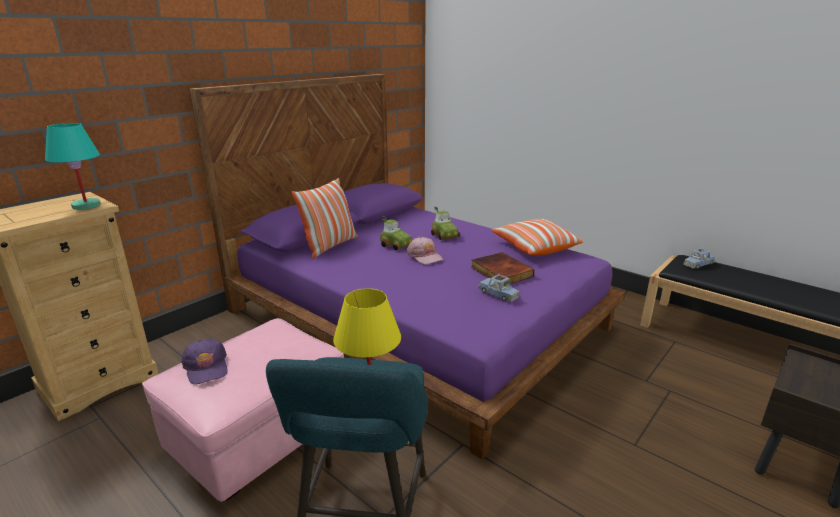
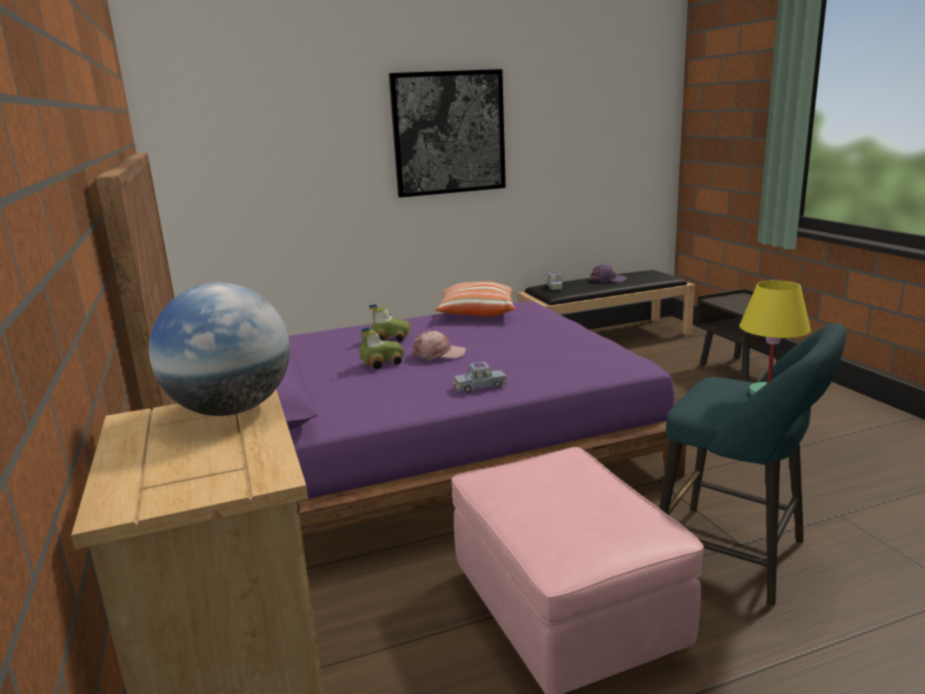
camera: 60 degrees left, 5 degrees down
turquoise table lamp [45,123,101,210] -> globe [149,283,290,416]
purple cap [181,339,228,385] -> purple cap moved to [590,264,627,282]
pillow [291,178,358,259] -> none
book [471,252,534,284] -> none
blue toy car [478,274,519,302] -> blue toy car moved to [453,362,507,393]
none -> picture [389,69,506,198]

